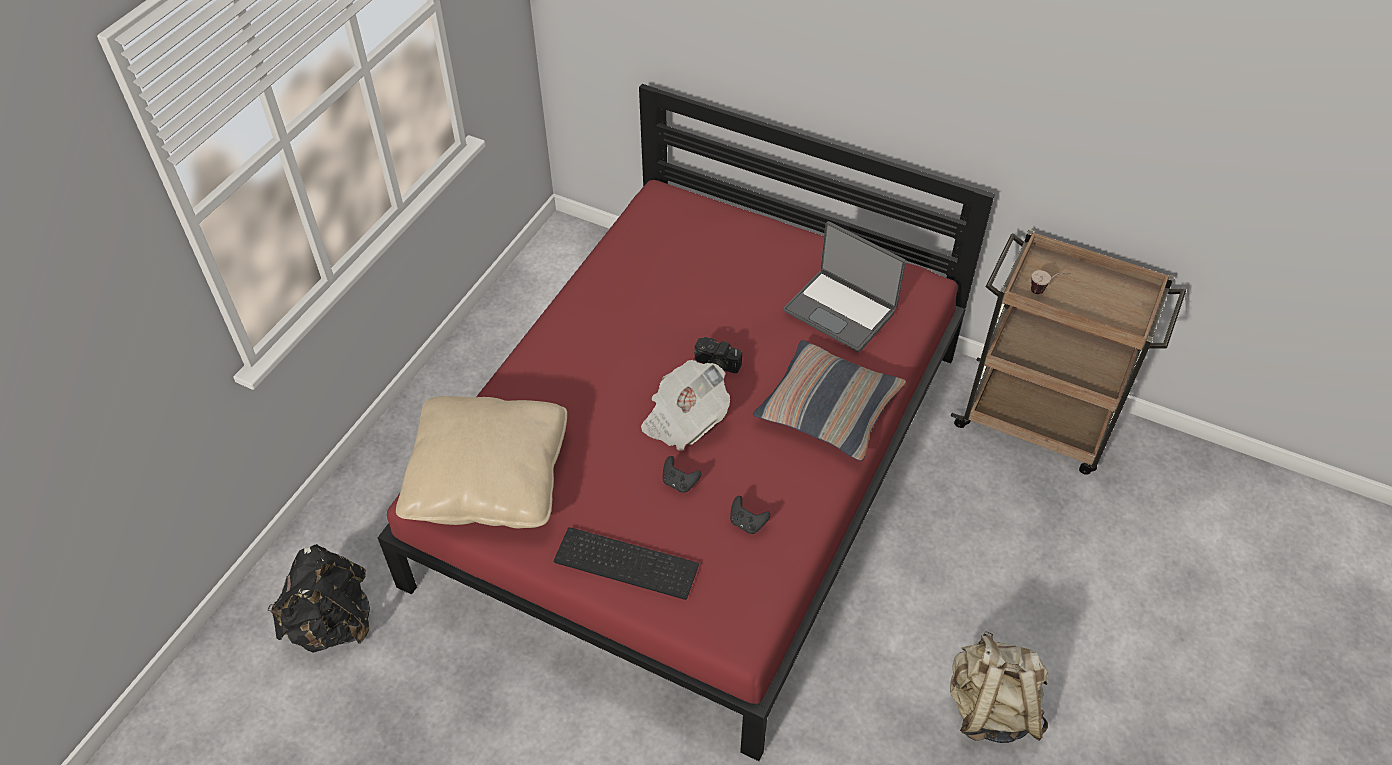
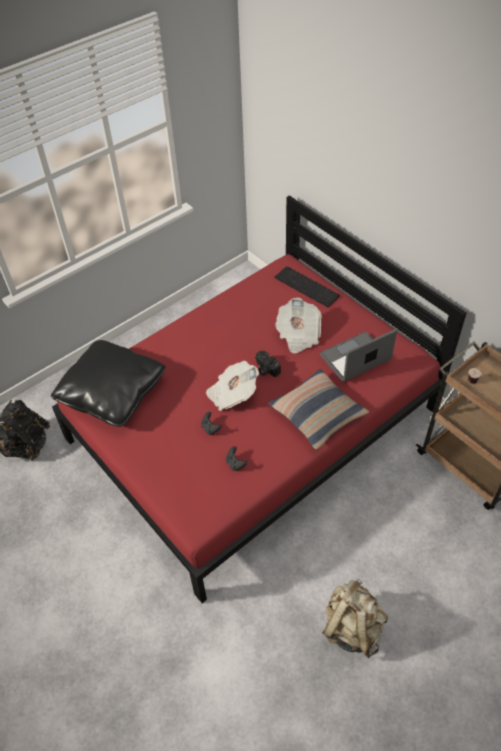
camera: 25 degrees right, 0 degrees up
beige pillow [396,396,567,528] -> black pillow [51,340,166,427]
keyboard [554,527,699,600] -> keyboard moved to [274,266,340,307]
laptop [783,221,906,352] -> laptop turned 90 degrees clockwise [320,329,397,382]
none -> newspaper [275,298,322,354]

